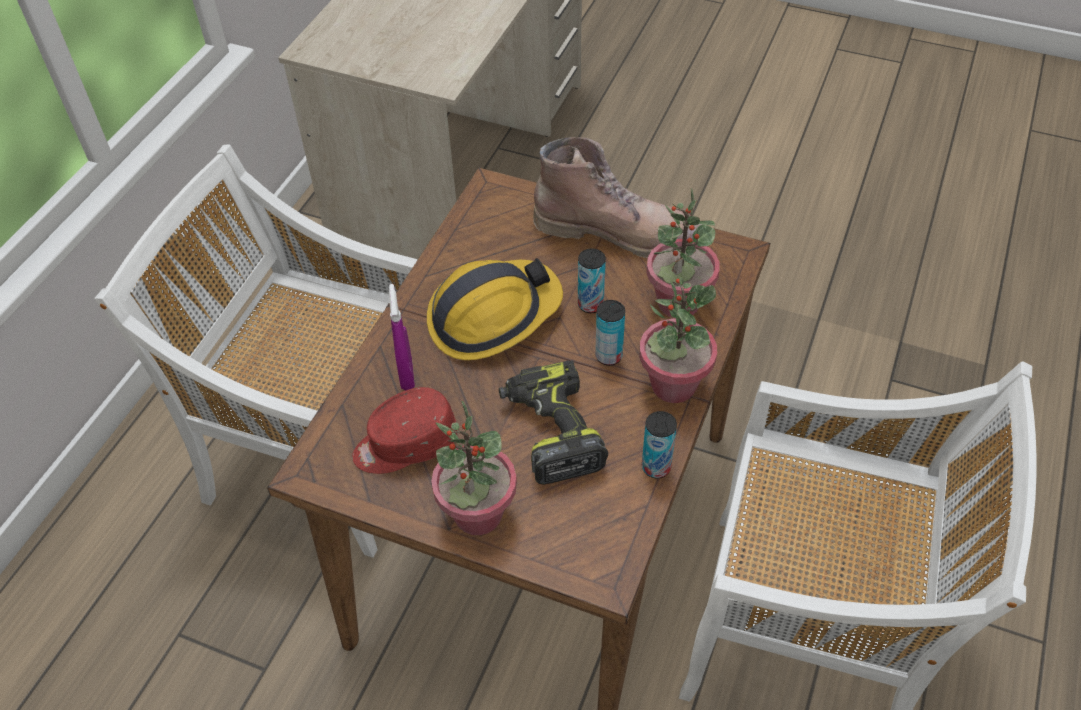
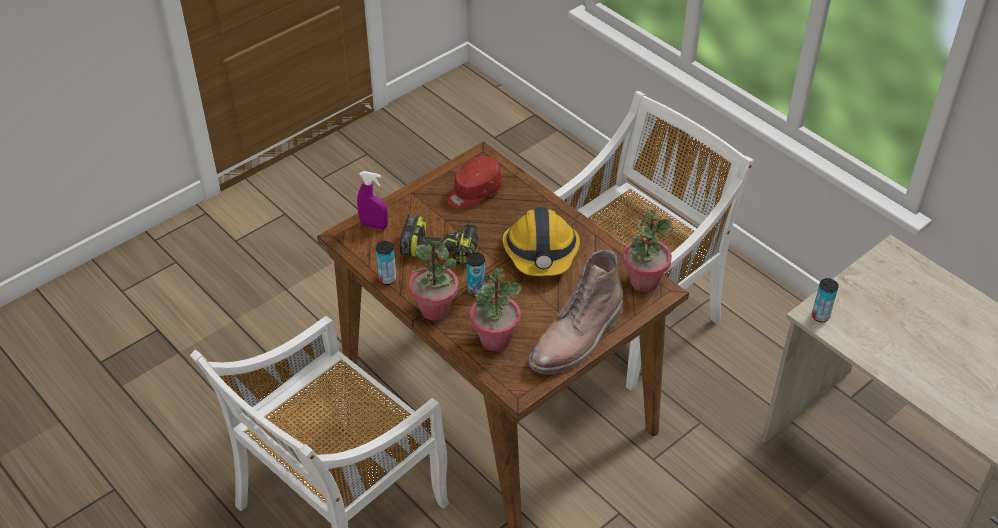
camera: 115 degrees right, 5 degrees down
red cap [352,387,457,474] -> red cap turned 135 degrees counterclockwise [447,156,502,209]
purple spray bottle [389,284,415,390] -> purple spray bottle moved to [357,171,388,230]
potted plant [431,401,517,535] -> potted plant moved to [623,209,672,292]
can [578,249,606,313] -> can moved to [812,278,839,322]

